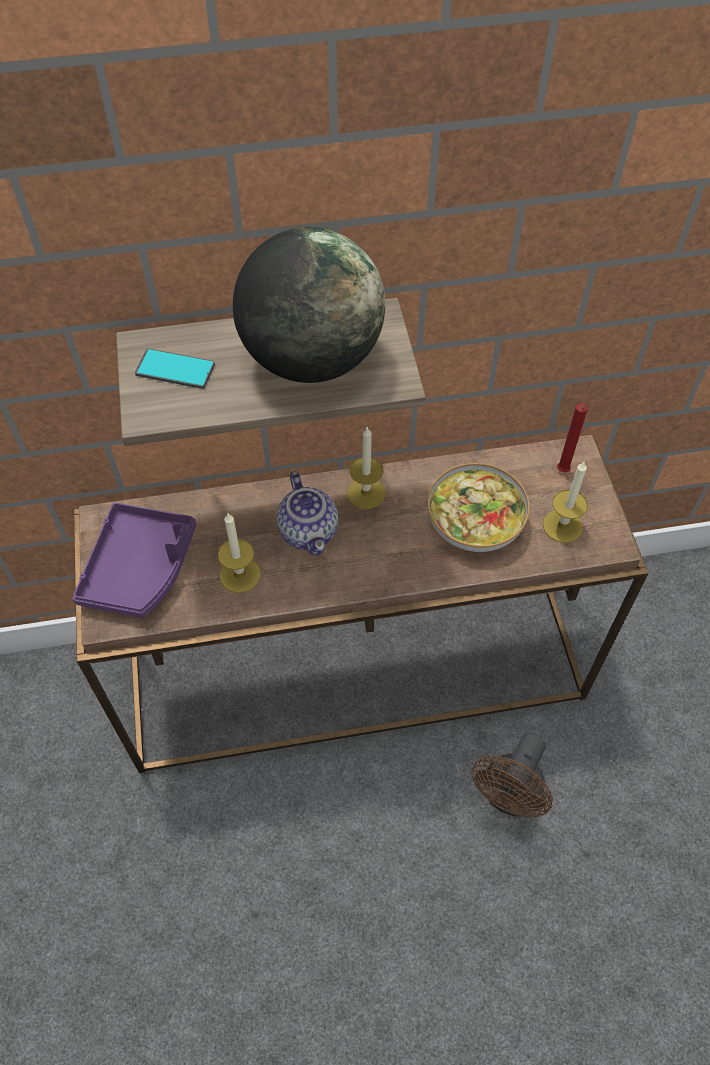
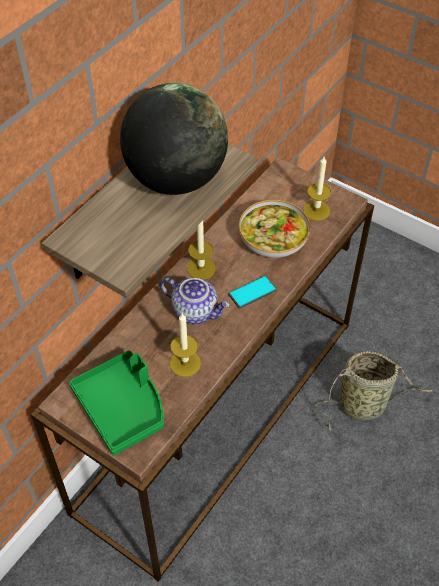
camera: 45 degrees left, 5 degrees down
purple tray [73,502,196,618] -> green tray [69,350,164,455]
phone [135,348,215,389] -> phone moved to [228,276,277,309]
brown fan [472,733,553,817] -> basket [314,351,433,430]
red candle [557,403,588,472] -> none

